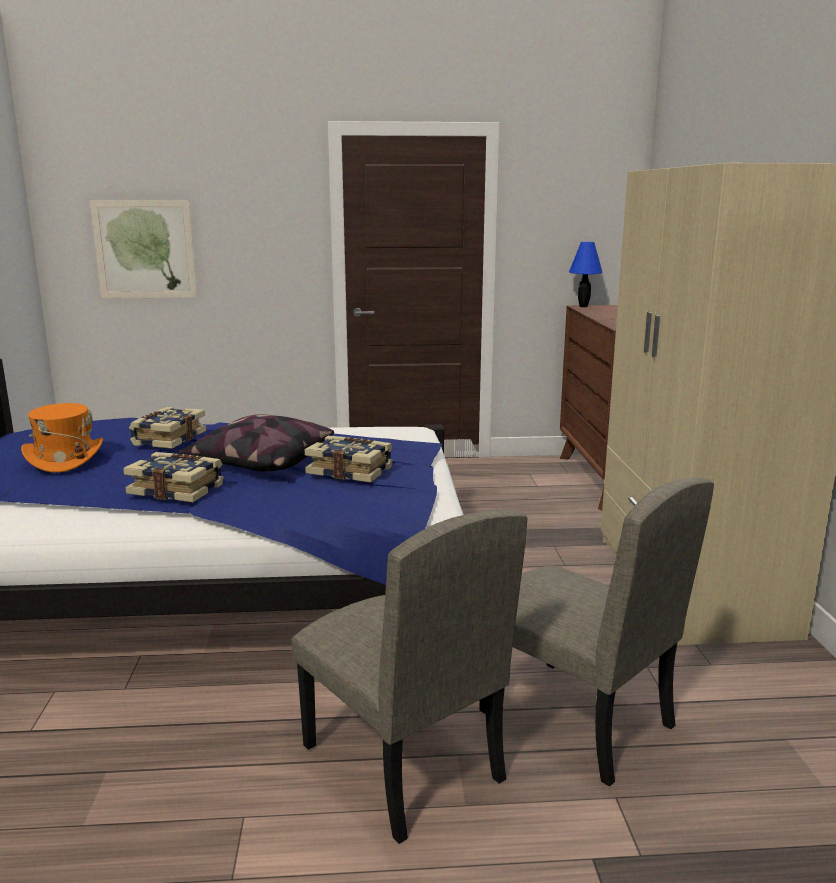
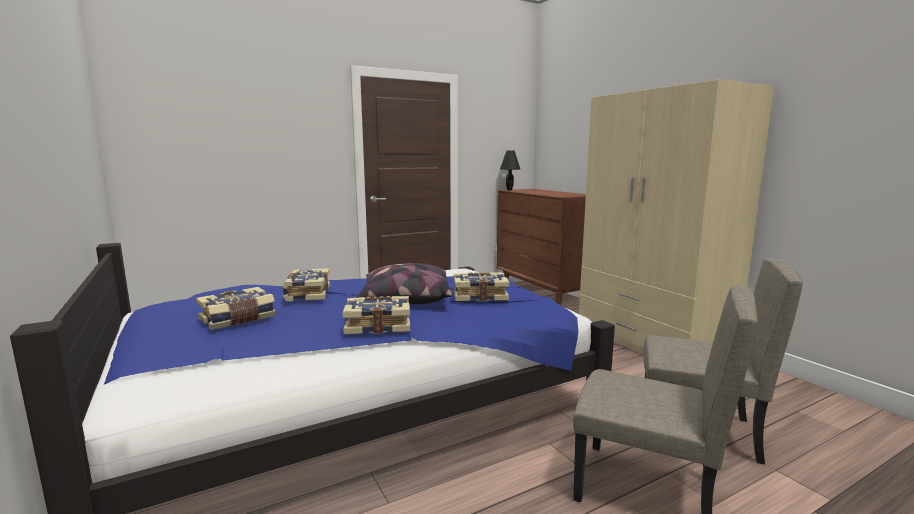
camera: 25 degrees left, 5 degrees down
orange hat [21,403,103,473] -> book [196,287,275,330]
picture [90,200,197,299] -> none
blue table lamp [569,242,603,307] -> black table lamp [500,151,520,191]

